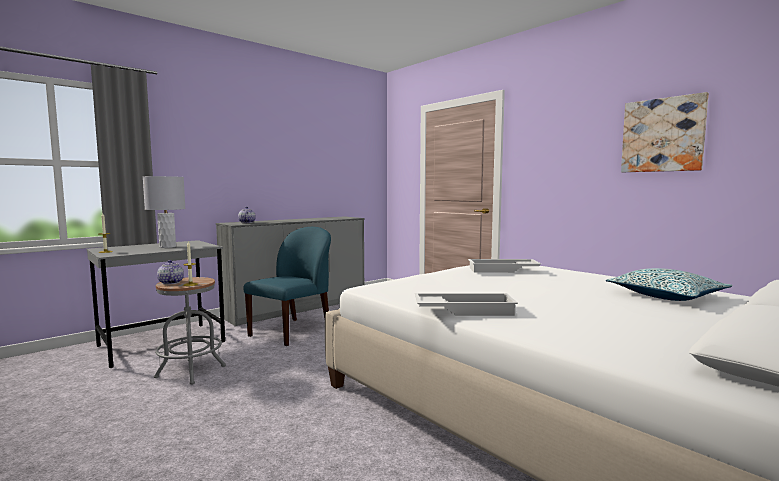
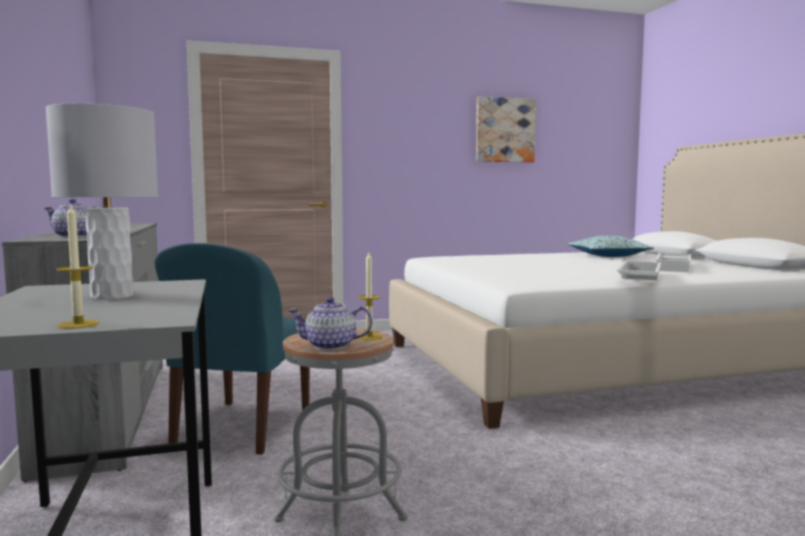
camera: 65 degrees left, 0 degrees up
blue chair [243,227,331,346] -> blue chair turned 135 degrees counterclockwise [155,243,310,455]
white tray [468,259,541,273] -> white tray moved to [654,253,692,272]

